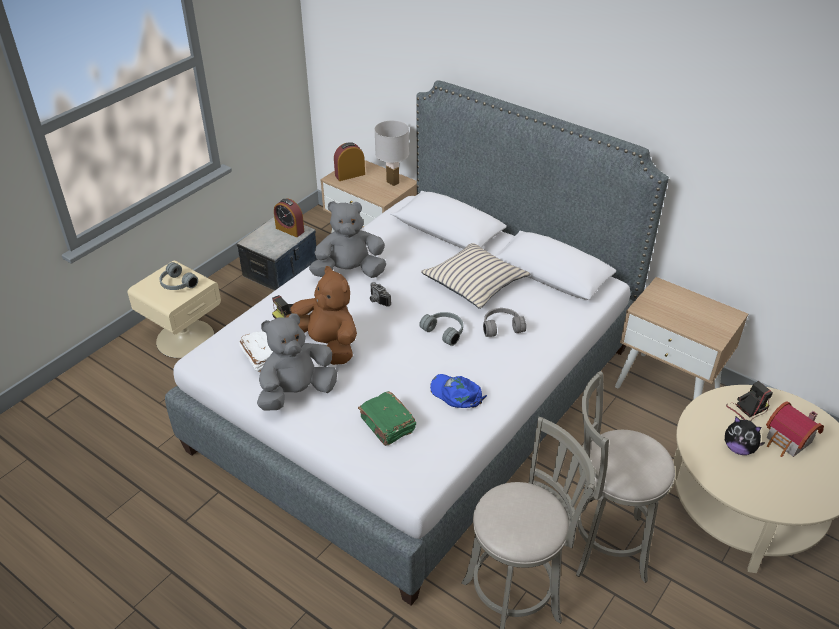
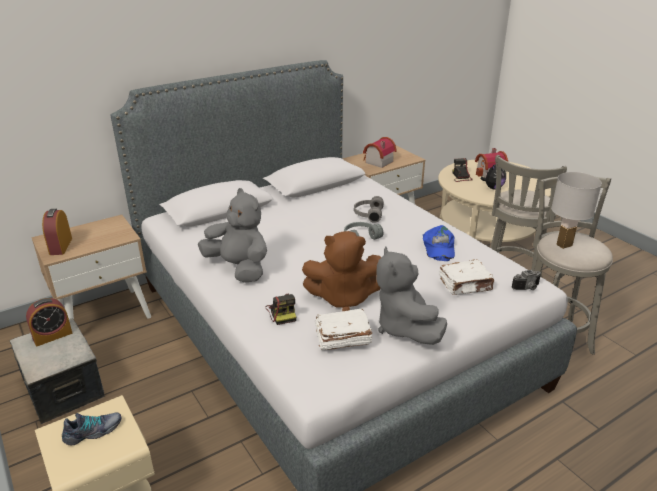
camera: 70 degrees left, 10 degrees down
grey headphones [159,262,198,290] -> shoe [62,412,122,446]
brown plush toy [286,266,357,365] -> brown plush toy turned 150 degrees counterclockwise [302,231,381,311]
grey plush toy [309,201,386,278] -> grey plush toy turned 120 degrees clockwise [198,188,267,283]
green book [358,391,416,446] -> white book [439,259,494,295]
camera [370,282,391,307] -> camera moved to [512,270,541,290]
white table lamp [374,121,409,186] -> white table lamp moved to [551,172,602,249]
beige pillow [421,243,530,309] -> none
blue cap [430,374,487,408] -> blue cap turned 60 degrees counterclockwise [423,225,455,261]
none -> toy house [363,137,397,168]

